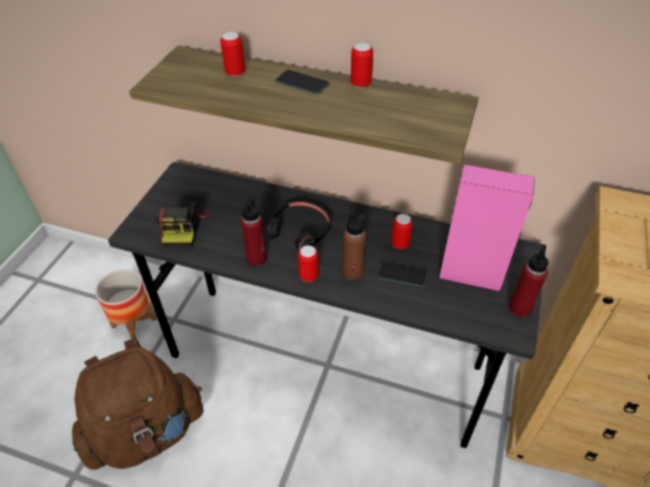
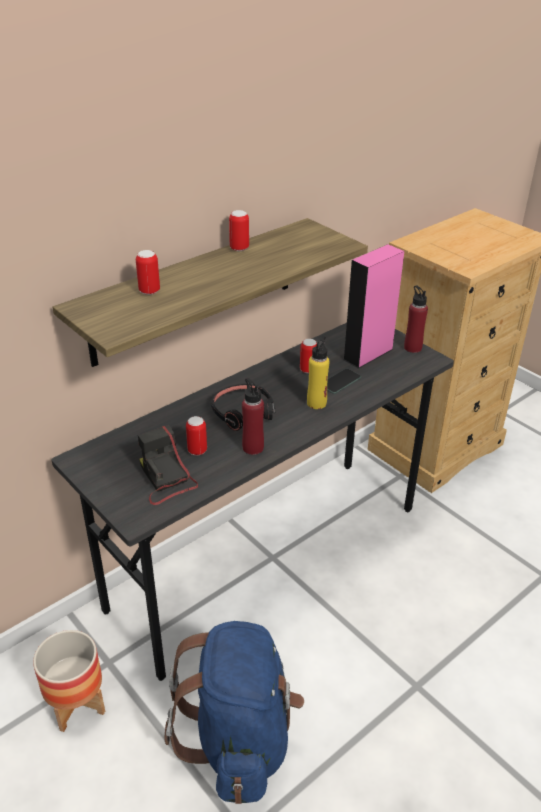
camera: 60 degrees left, 10 degrees down
brown backpack [72,338,204,470] -> blue backpack [165,621,304,804]
camera [156,202,210,247] -> camera turned 150 degrees counterclockwise [138,425,198,505]
phone [275,70,329,95] -> none
can [298,245,319,282] -> can moved to [186,416,207,456]
brown bottle [342,214,368,280] -> yellow bottle [307,336,330,409]

